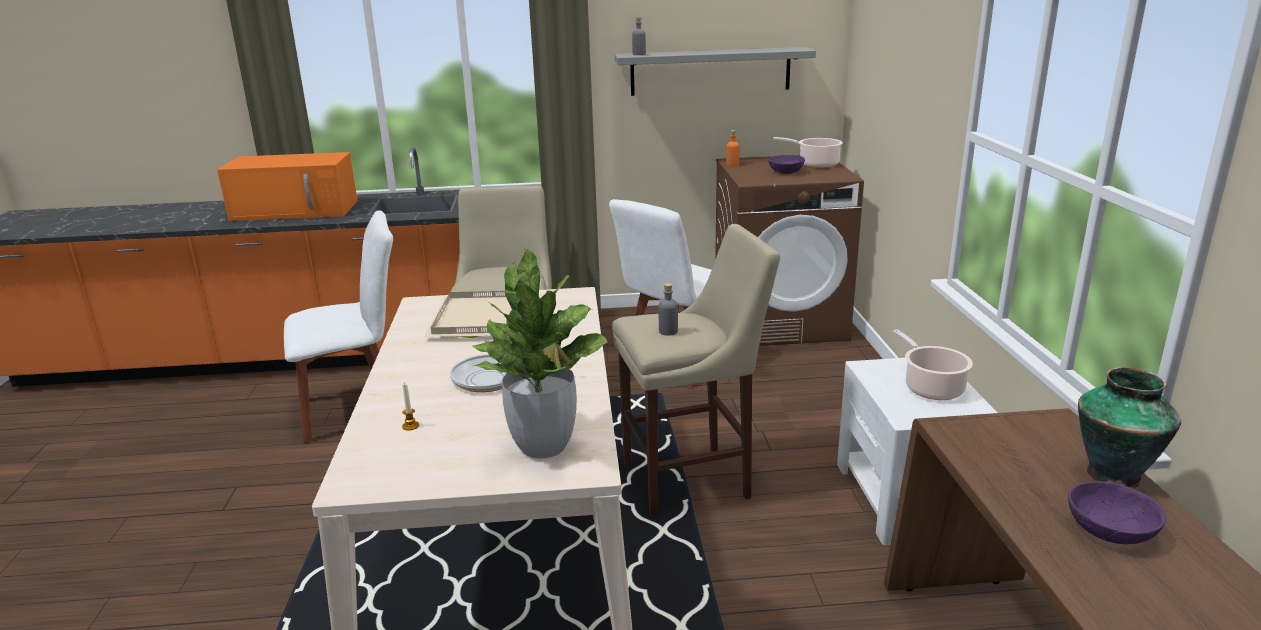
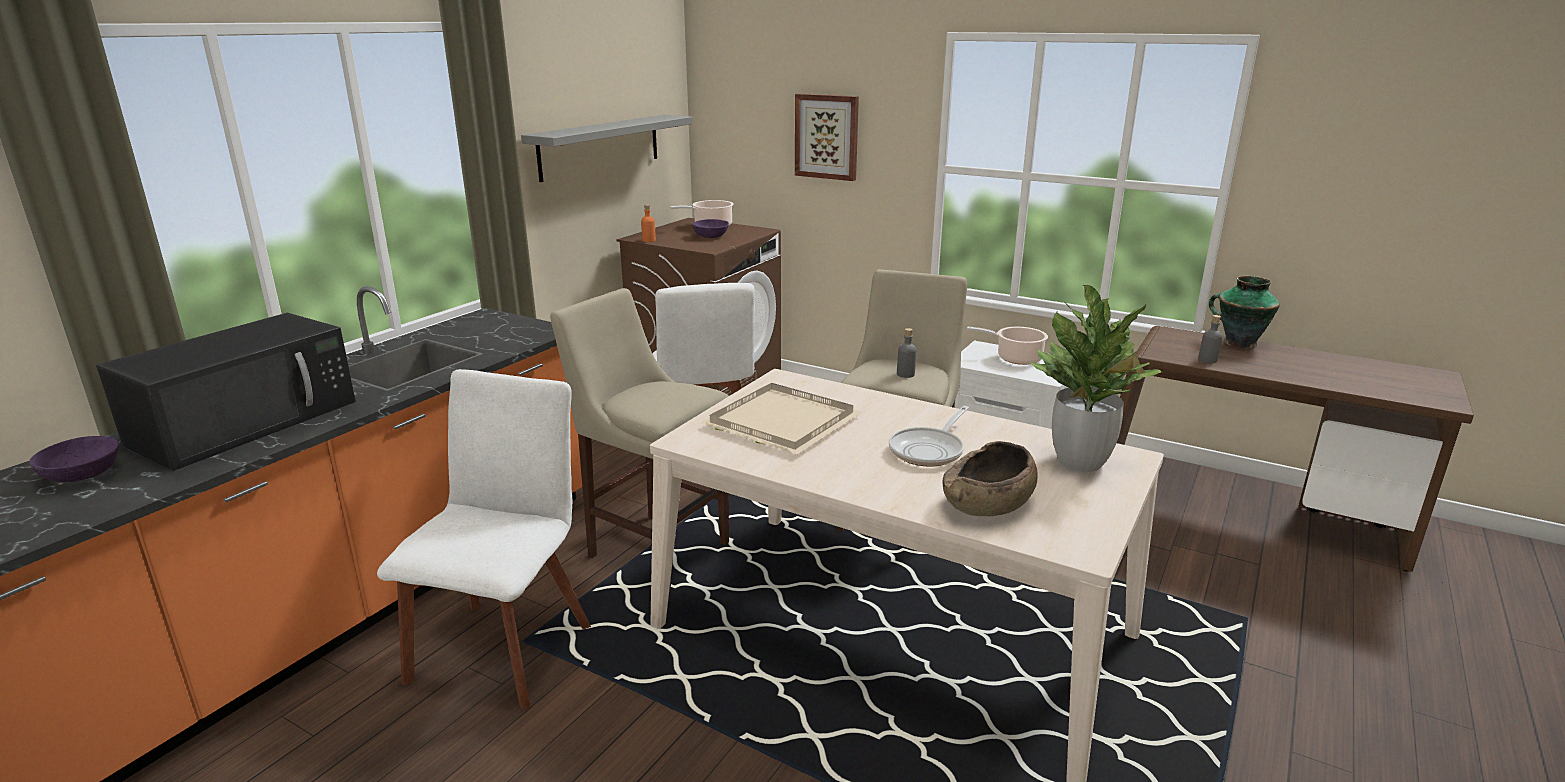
camera: 55 degrees left, 0 degrees up
orange microwave [217,152,357,221] -> black microwave [96,313,356,471]
candle [402,382,419,430] -> brown bowl [942,441,1038,516]
grey bottle [632,17,646,55] -> grey bottle moved to [1198,315,1222,363]
purple bowl [1068,482,1166,544] -> purple bowl moved to [29,436,119,482]
none -> picture [795,94,859,181]

